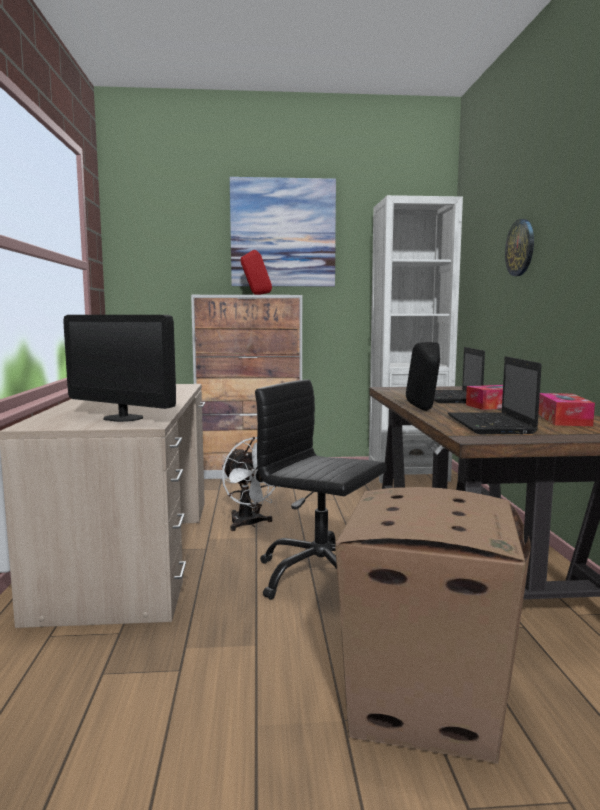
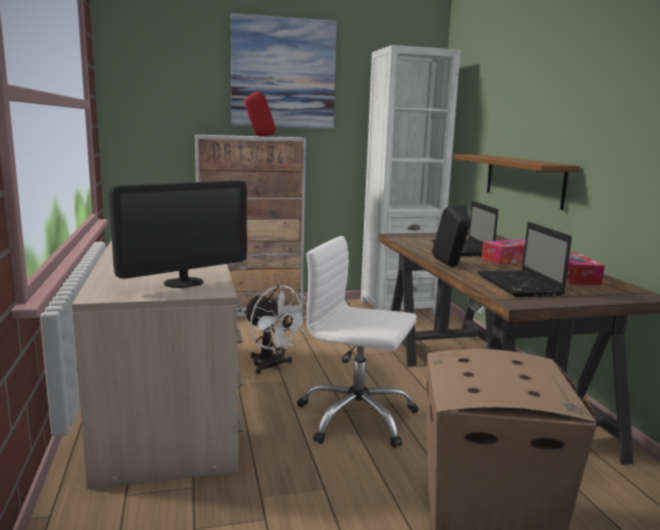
camera: 10 degrees left, 5 degrees up
monitor [63,315,176,422] -> monitor turned 60 degrees counterclockwise [109,180,247,288]
black office chair [255,379,386,600] -> white office chair [297,236,419,448]
wall clock [505,219,534,276] -> none
none -> brown shelf [454,154,580,210]

